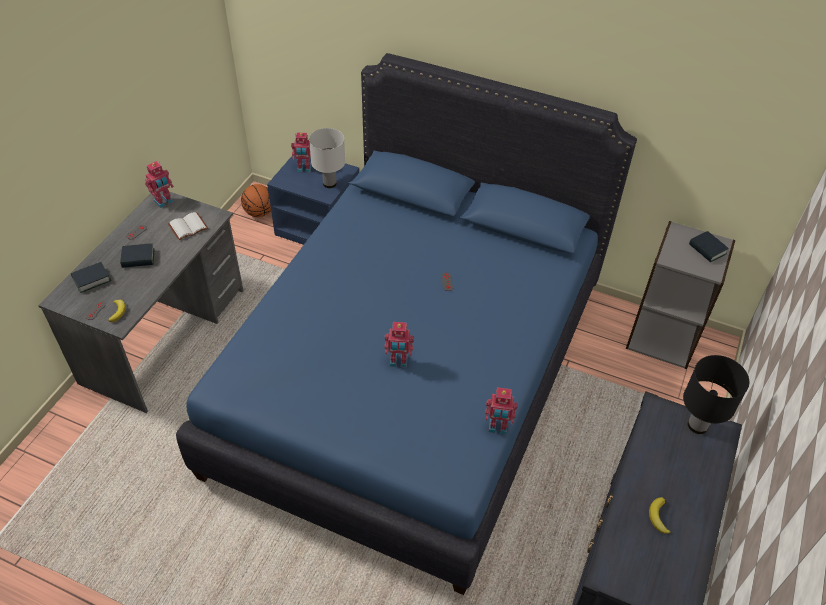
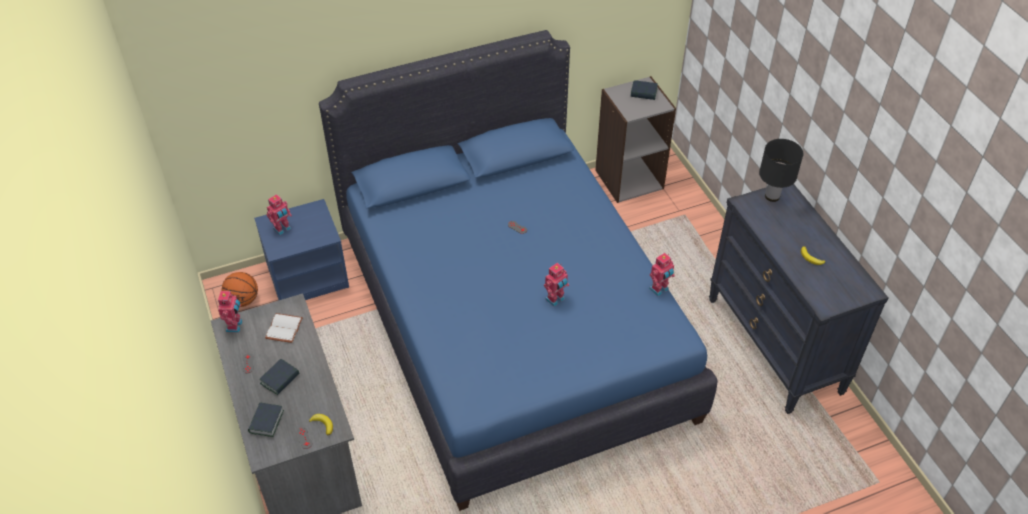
camera: 45 degrees left, 0 degrees up
white table lamp [309,128,345,188] -> none

